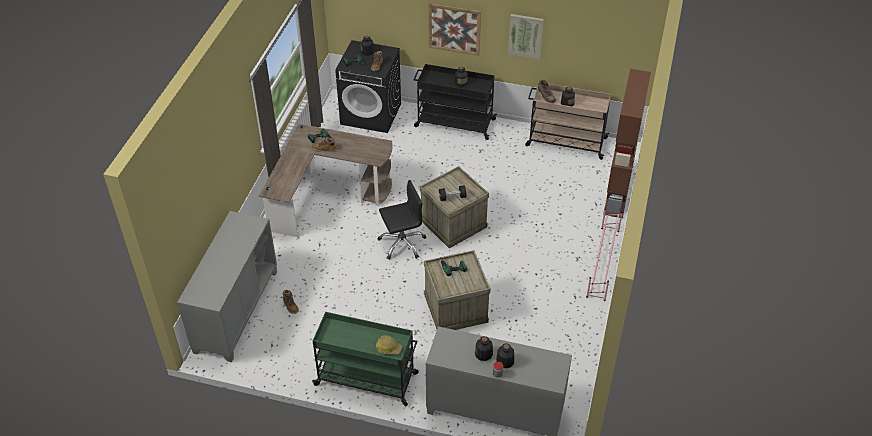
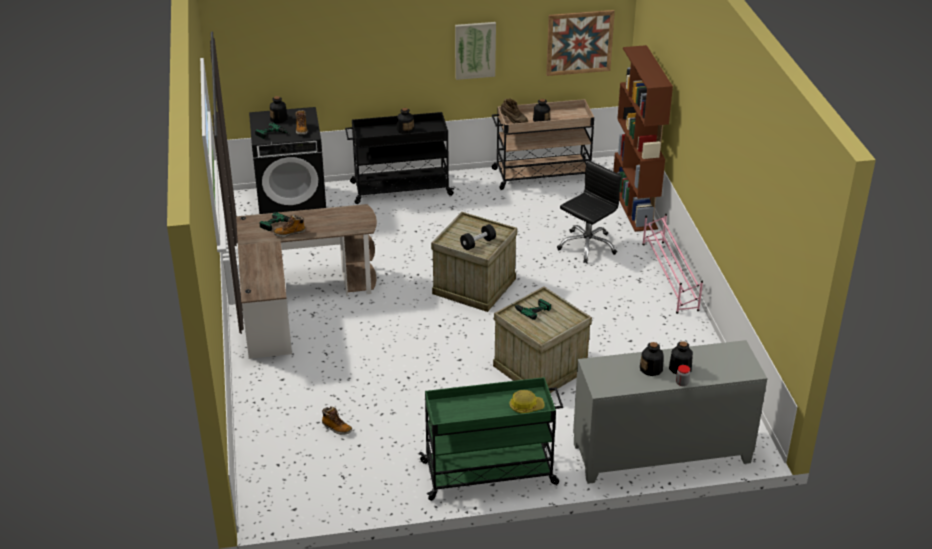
camera: 25 degrees left, 10 degrees down
grey cabinet [177,211,277,362] -> none
black office chair [378,180,426,260] -> black office chair moved to [557,160,621,263]
picture [428,3,481,56] -> picture moved to [546,10,615,76]

